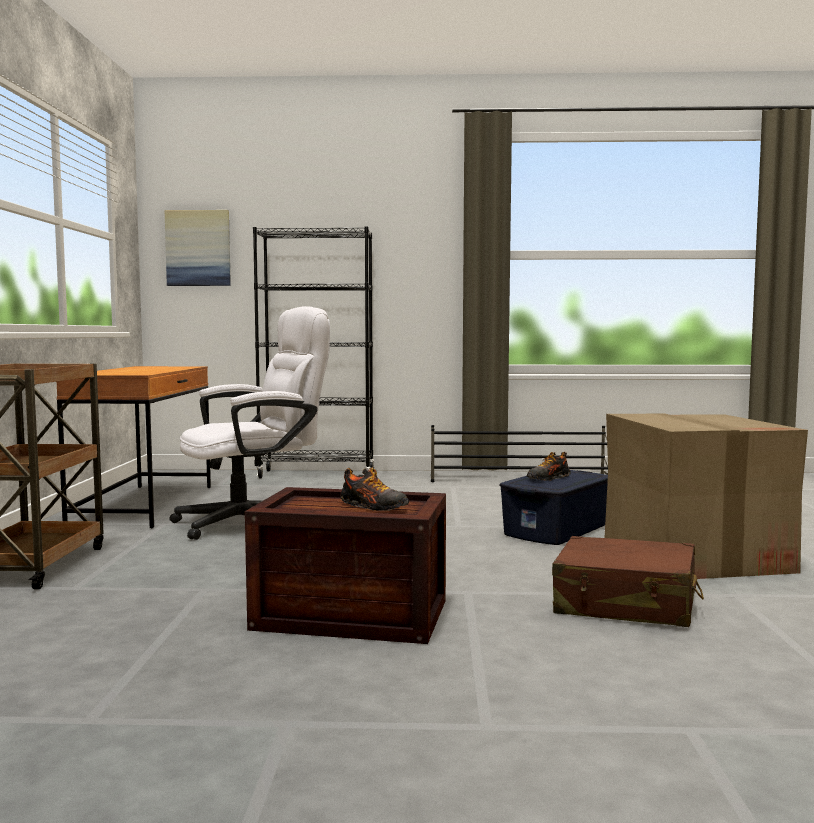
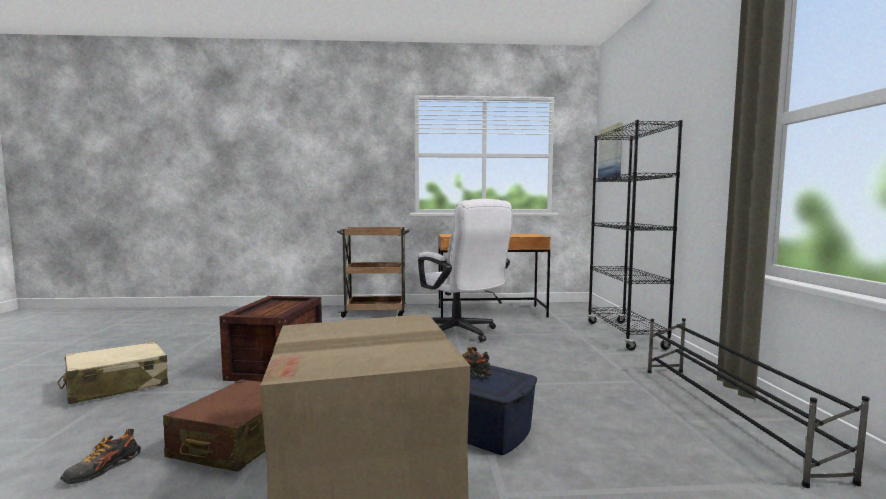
camera: 85 degrees right, 0 degrees up
shoe [340,467,409,511] -> shoe moved to [60,429,141,484]
none -> beige suitcase [58,342,168,404]

